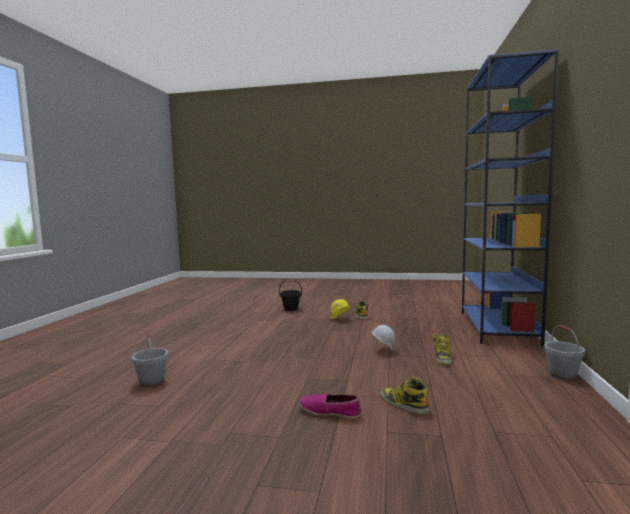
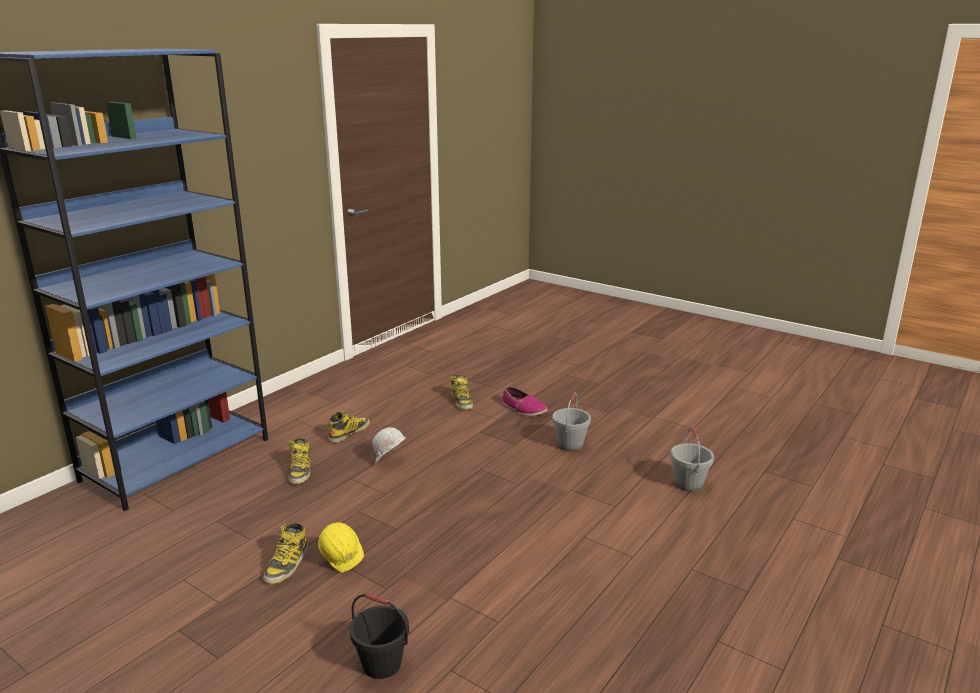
camera: 155 degrees left, 15 degrees up
grey bucket [544,325,585,380] -> grey bucket moved to [552,392,591,451]
none -> boot [289,438,310,484]

